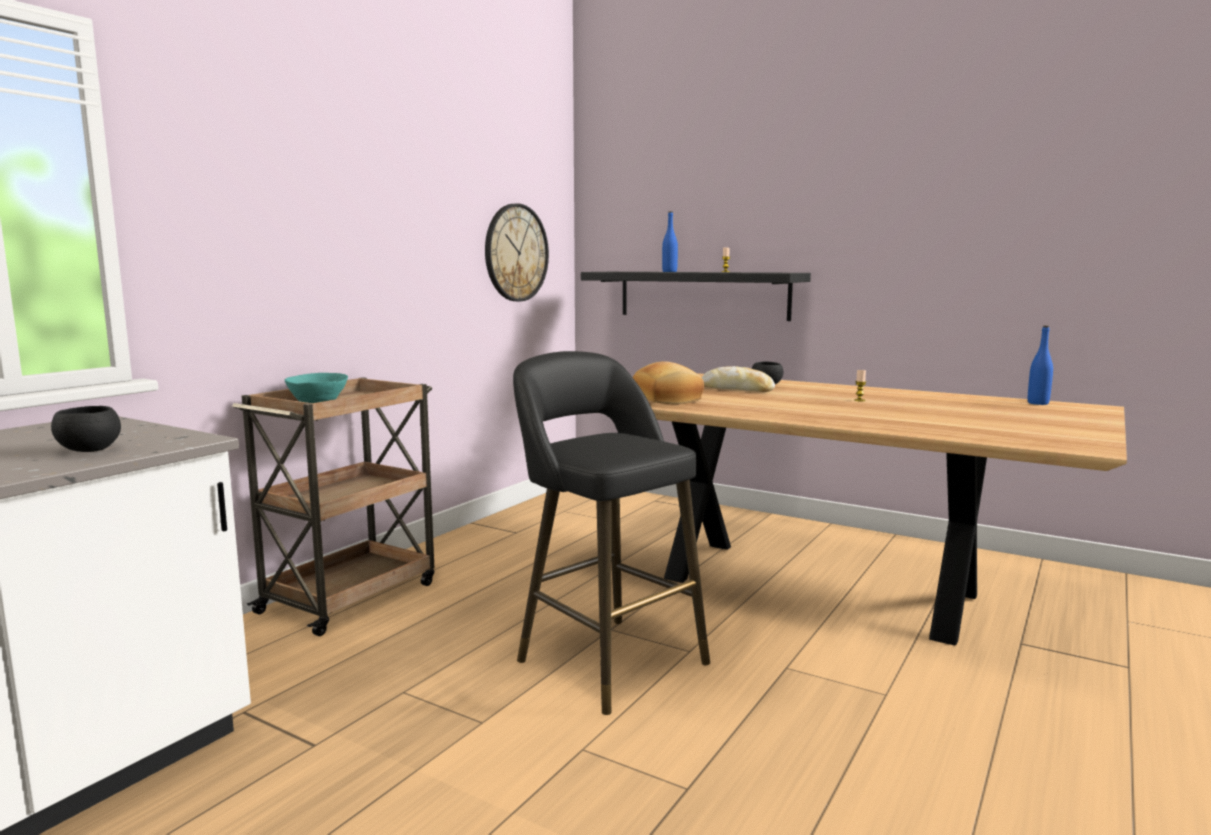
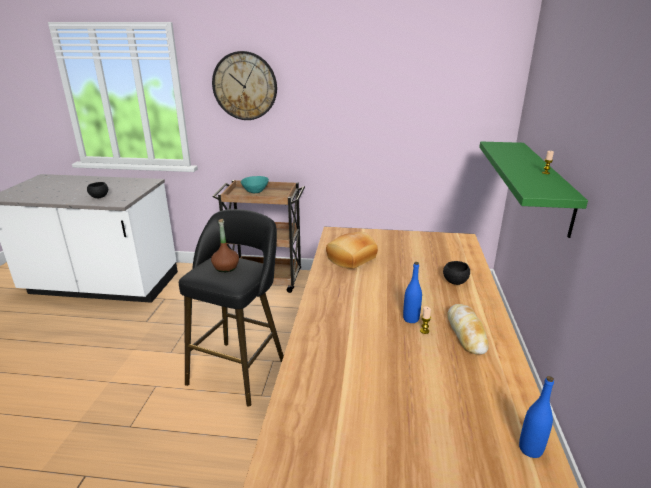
camera: 65 degrees right, 15 degrees up
wall clock [485,204,549,302] -> wall clock moved to [212,51,277,120]
black shelf [581,272,811,321] -> green shelf [479,142,588,238]
blue bottle [662,211,678,272] -> blue bottle moved to [403,262,422,323]
bread [702,366,775,392] -> bread moved to [447,304,489,354]
none -> brown bottle [211,219,239,273]

